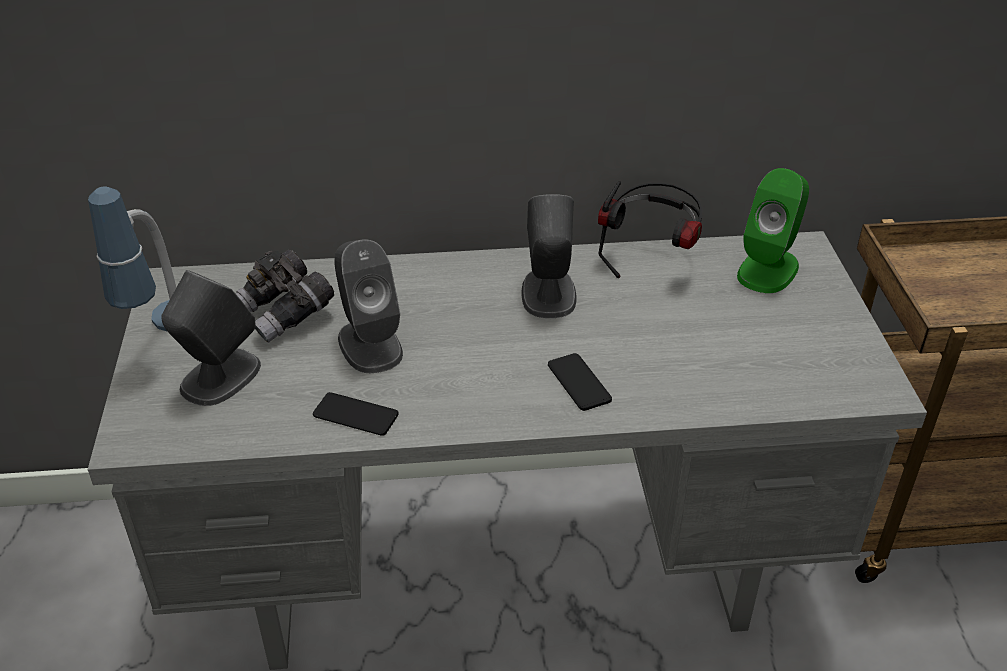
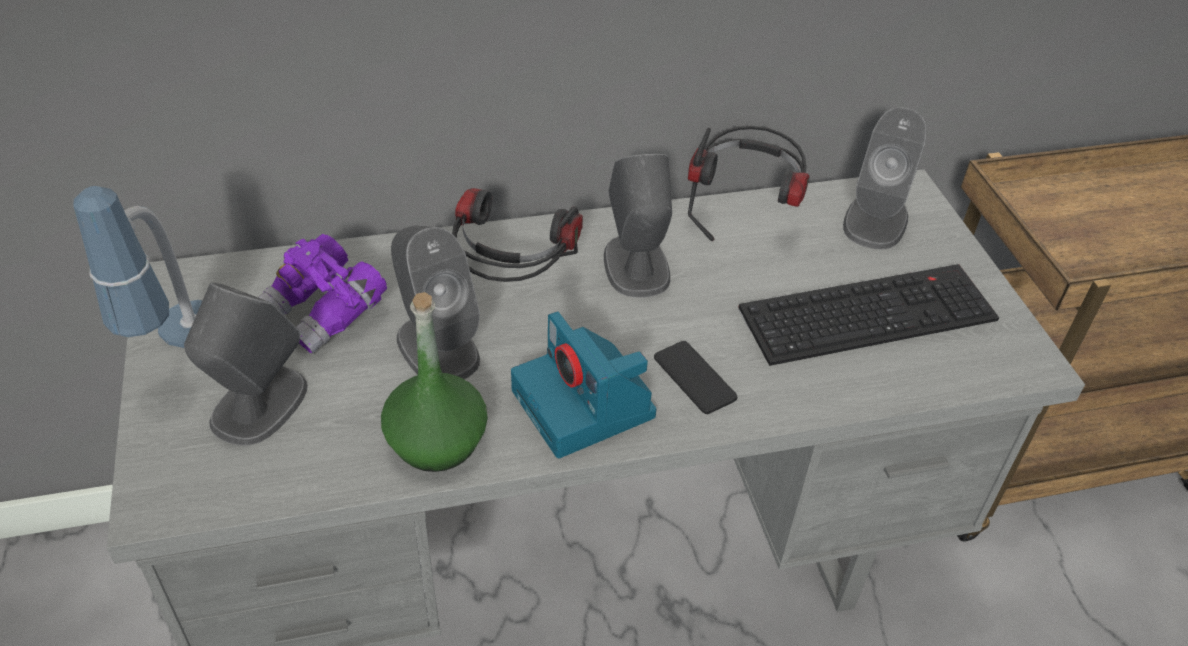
camera: 10 degrees left, 5 degrees up
grey binoculars [235,250,334,343] -> purple binoculars [258,234,387,354]
phone [313,392,399,436] -> green bottle [381,292,488,472]
green speaker [737,168,809,293] -> grey speaker [843,107,926,249]
none -> headphones [452,188,583,282]
none -> camera [511,311,656,458]
none -> keyboard [738,264,999,366]

